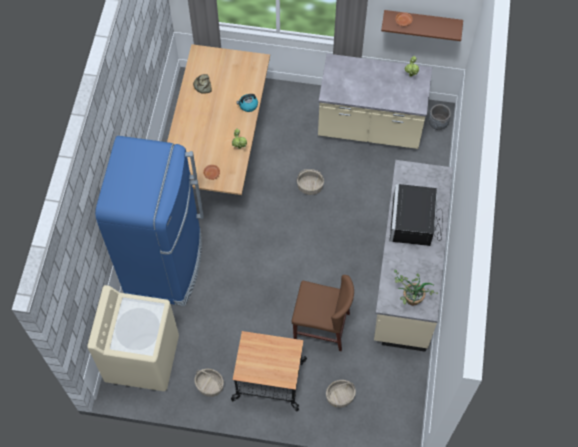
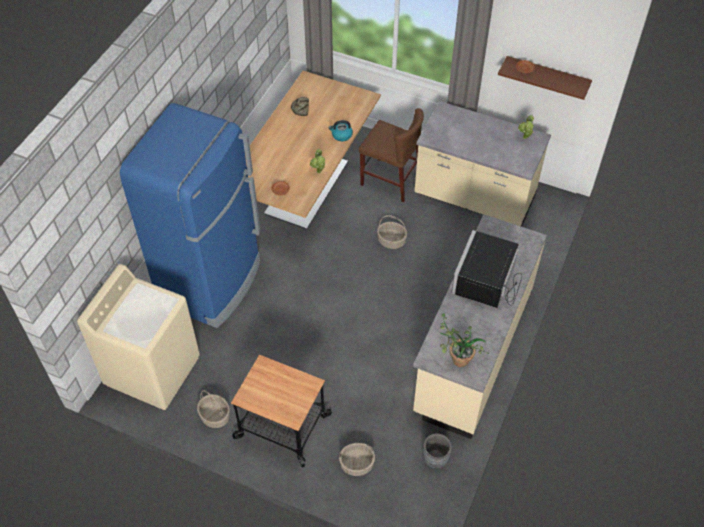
camera: 15 degrees right, 10 degrees down
brown chair [291,275,354,351] -> brown chair moved to [359,108,424,203]
grey planter [428,104,451,130] -> grey planter moved to [422,434,452,468]

